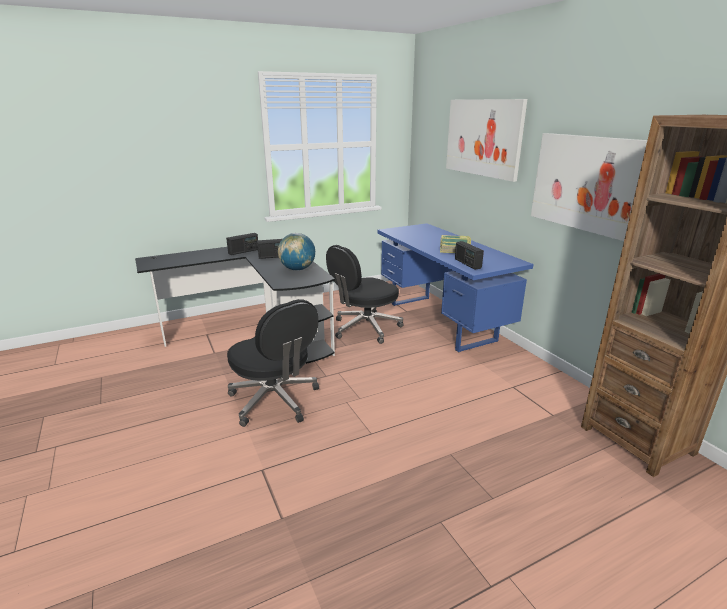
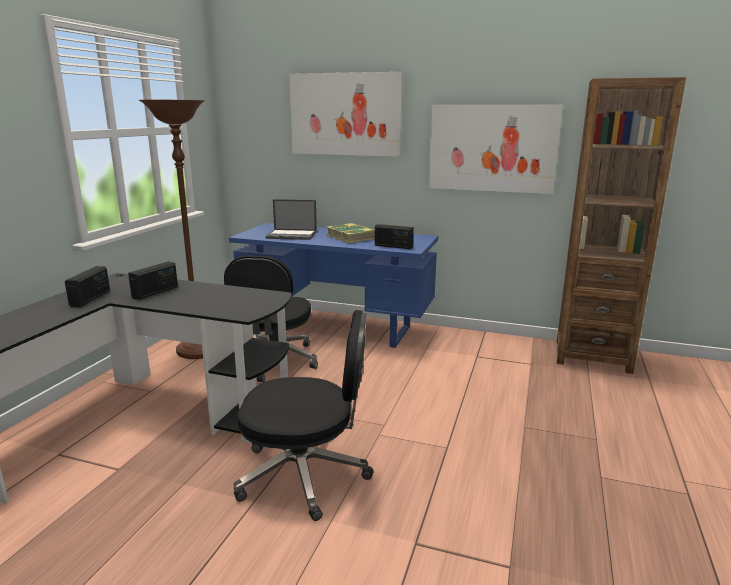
camera: 45 degrees left, 5 degrees down
globe [278,233,315,271] -> none
none -> brown floor lamp [139,100,205,359]
none -> laptop [265,199,317,240]

